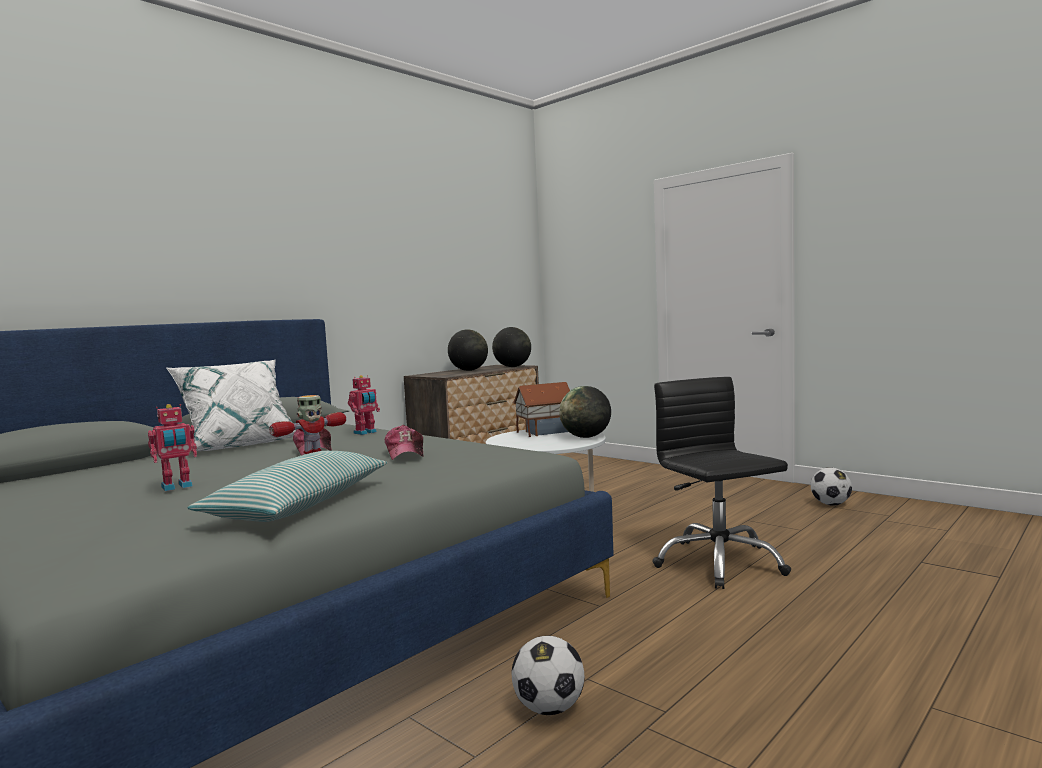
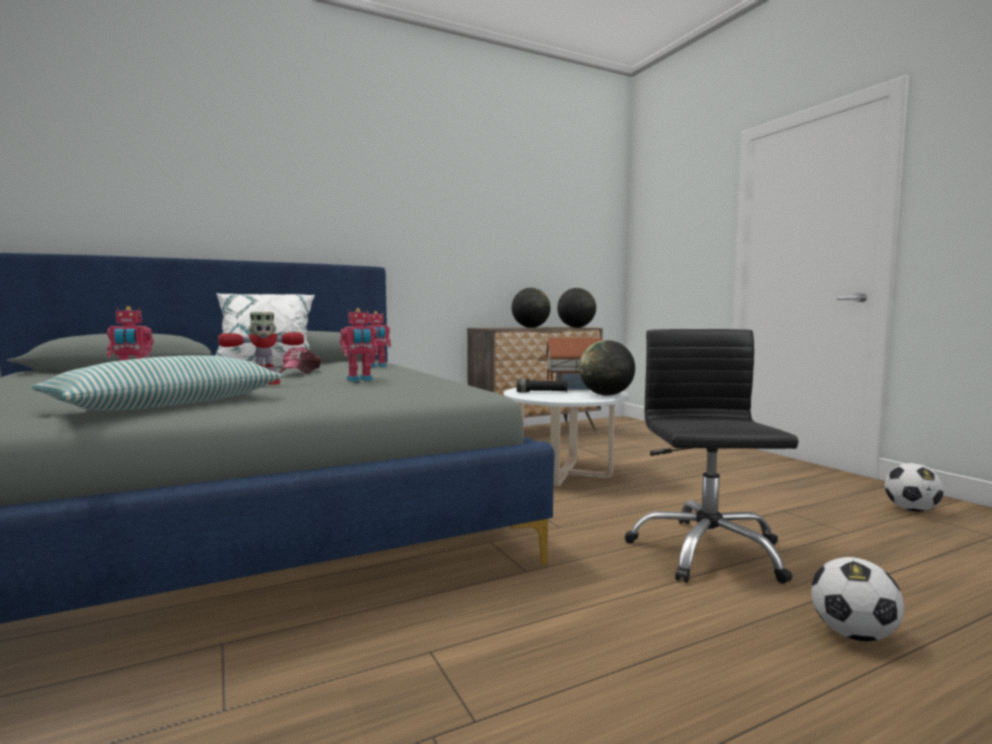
camera: 20 degrees right, 0 degrees up
cap [385,425,424,460] -> toy robot [340,308,378,382]
football [511,636,585,715] -> football moved to [811,557,904,641]
none -> black flashlight [517,378,567,393]

